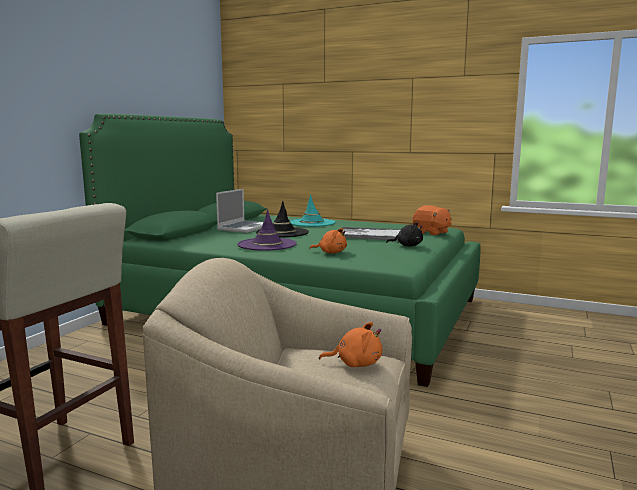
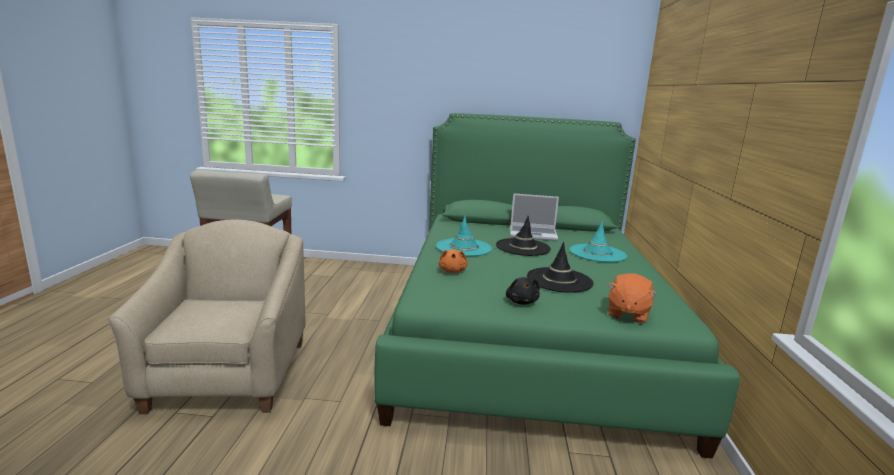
camera: 70 degrees right, 5 degrees up
purple hat [237,209,297,251] -> turquoise hat [436,216,492,256]
orange plush toy [319,322,382,367] -> none
tray [342,227,401,241] -> black hat [527,242,594,293]

